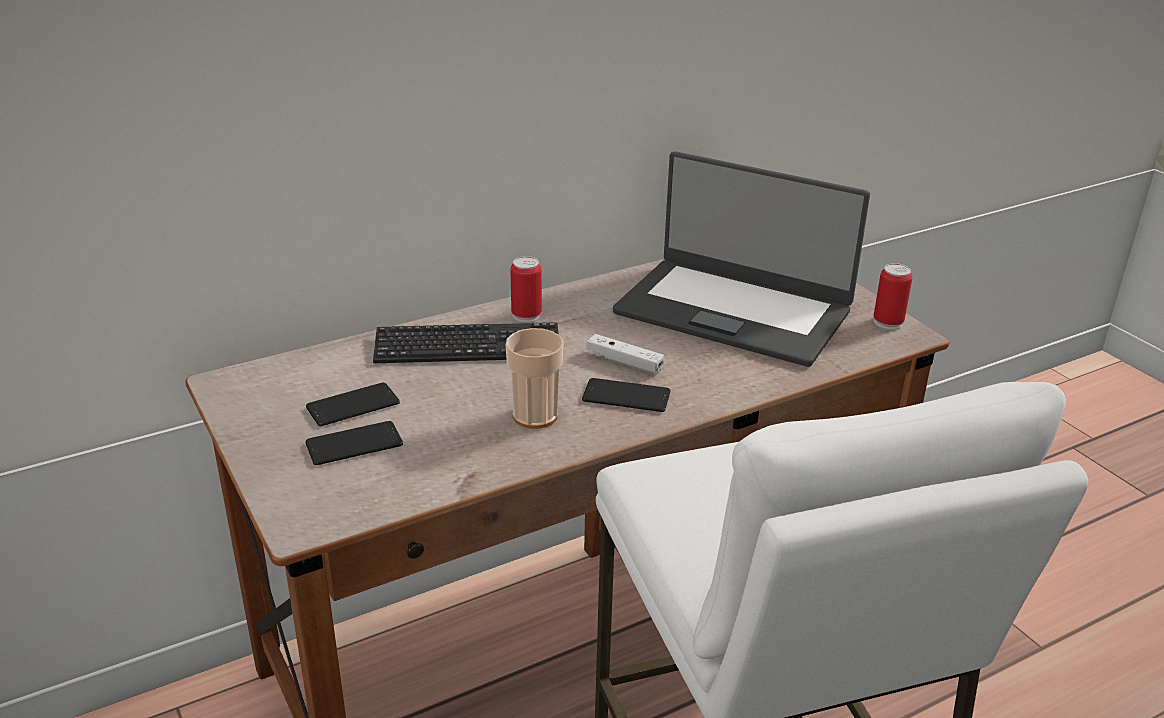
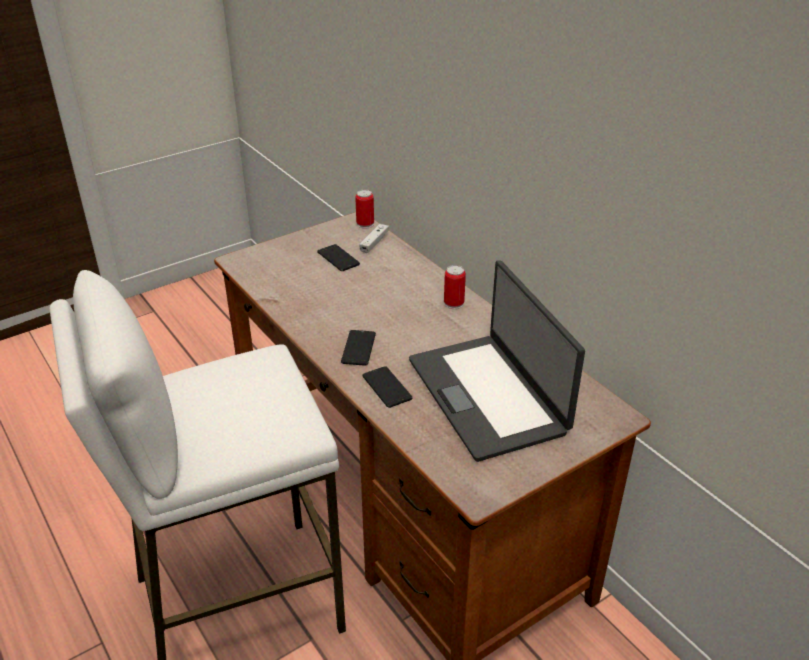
camera: 85 degrees right, 5 degrees up
phone [305,421,403,465] -> phone moved to [362,366,412,408]
keyboard [373,322,559,363] -> none
cup [506,328,564,429] -> none
white game controller [586,334,665,374] -> white game controller moved to [359,224,389,253]
laptop [613,151,870,367] -> laptop turned 45 degrees counterclockwise [409,260,585,462]
can [873,263,913,330] -> can moved to [355,190,374,229]

